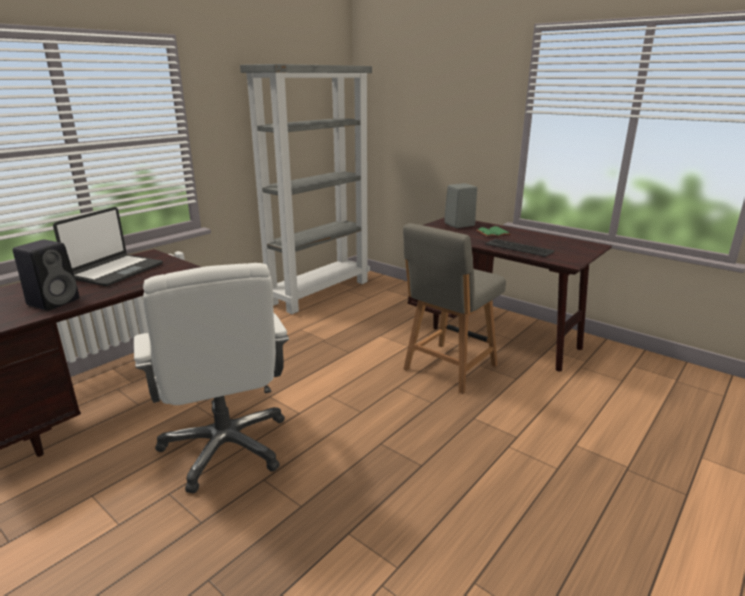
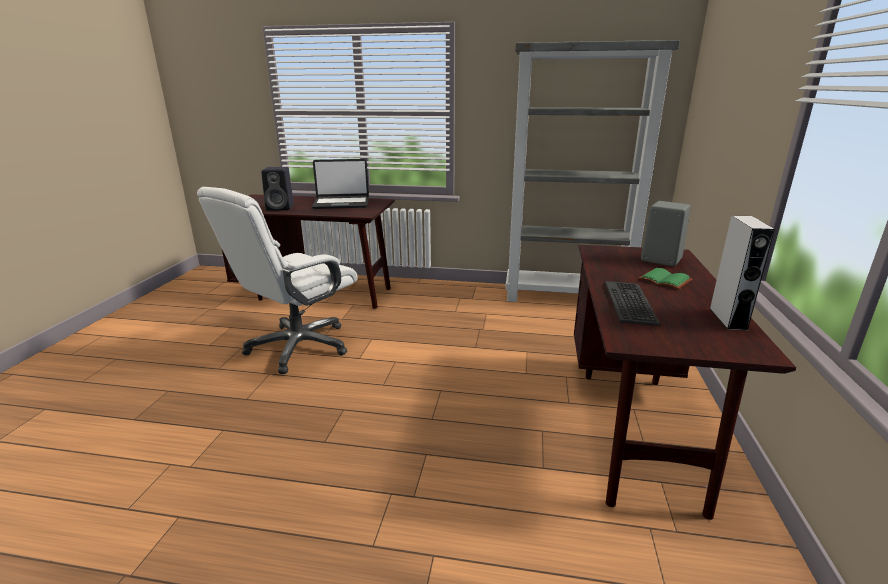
camera: 60 degrees right, 0 degrees up
grey chair [403,223,506,394] -> none
none -> grey speaker [709,215,775,331]

